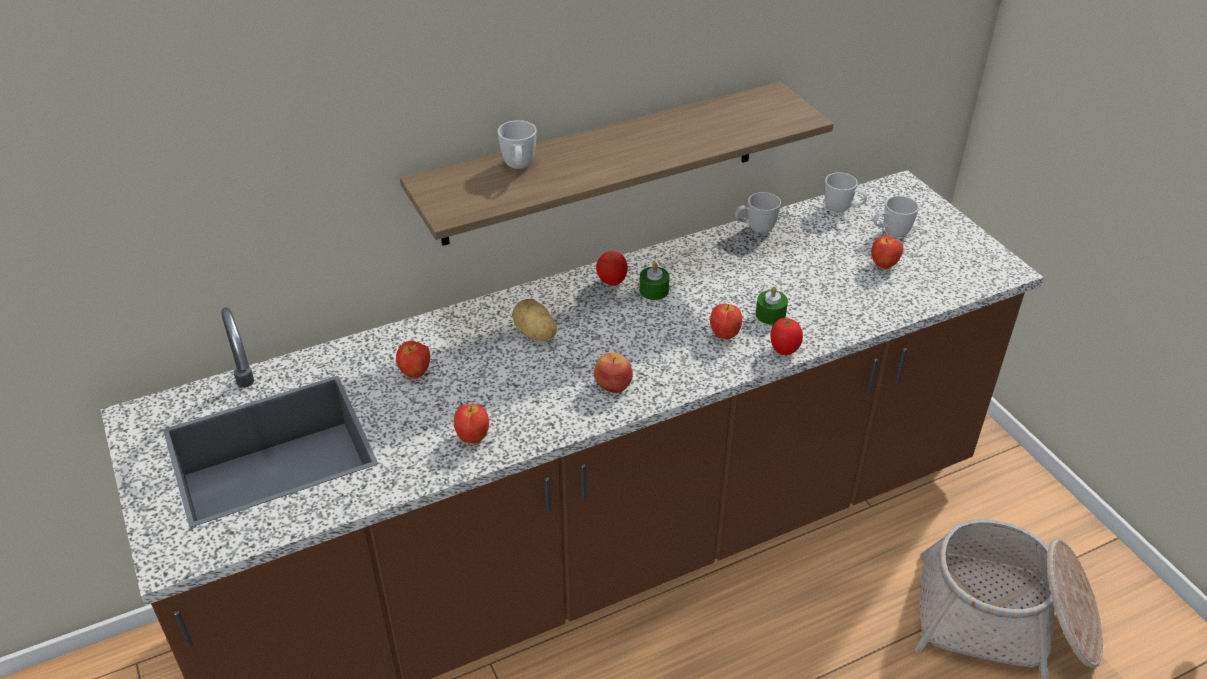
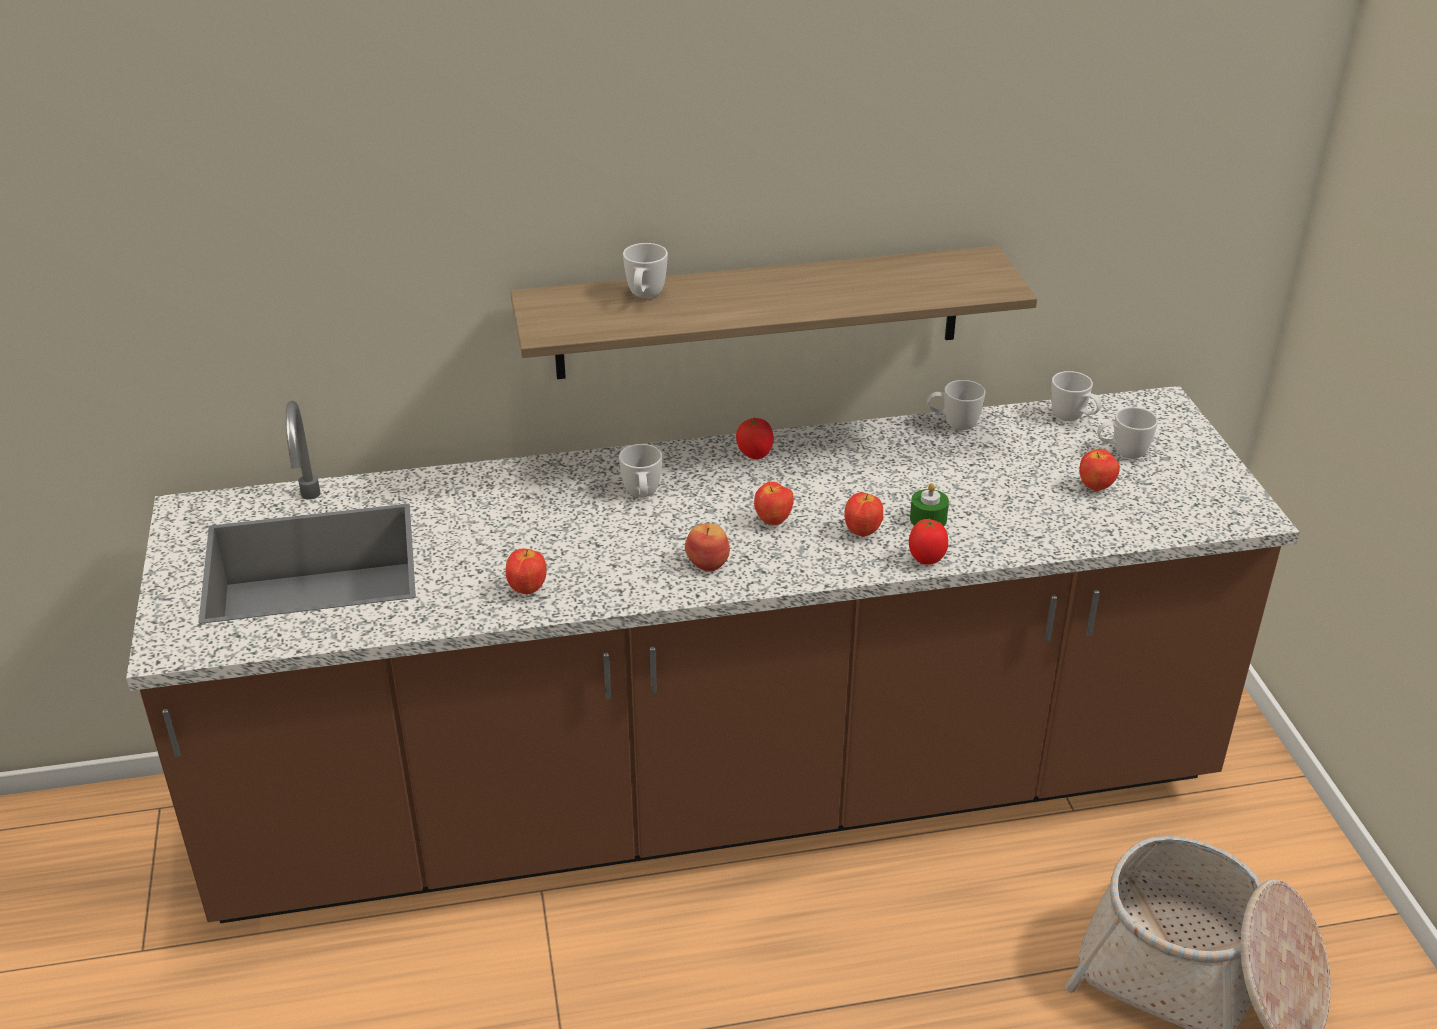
camera: 15 degrees right, 5 degrees down
apple [396,341,430,378] -> apple moved to [754,482,794,525]
potato [512,299,557,341] -> white mug [619,444,662,497]
green candle [640,263,669,300] -> none

